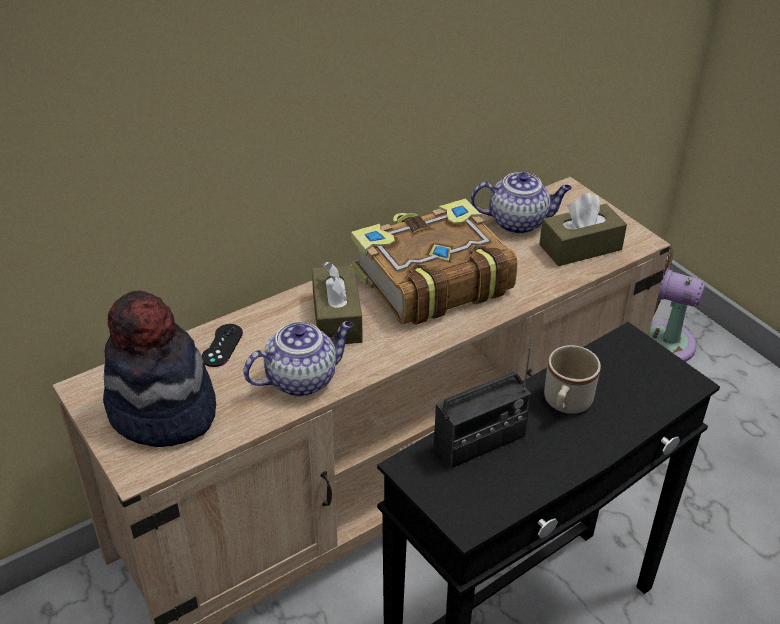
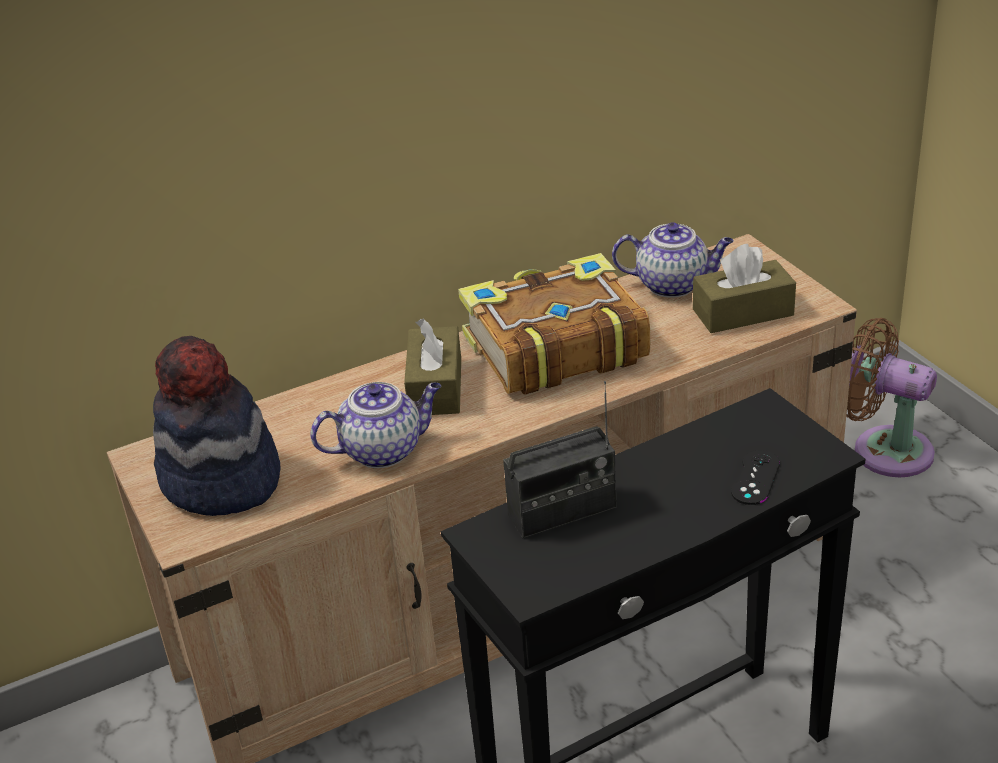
camera: 10 degrees right, 5 degrees down
black game controller [201,324,243,367] -> black game controller moved to [731,450,780,505]
beige mug [544,345,601,414] -> none

